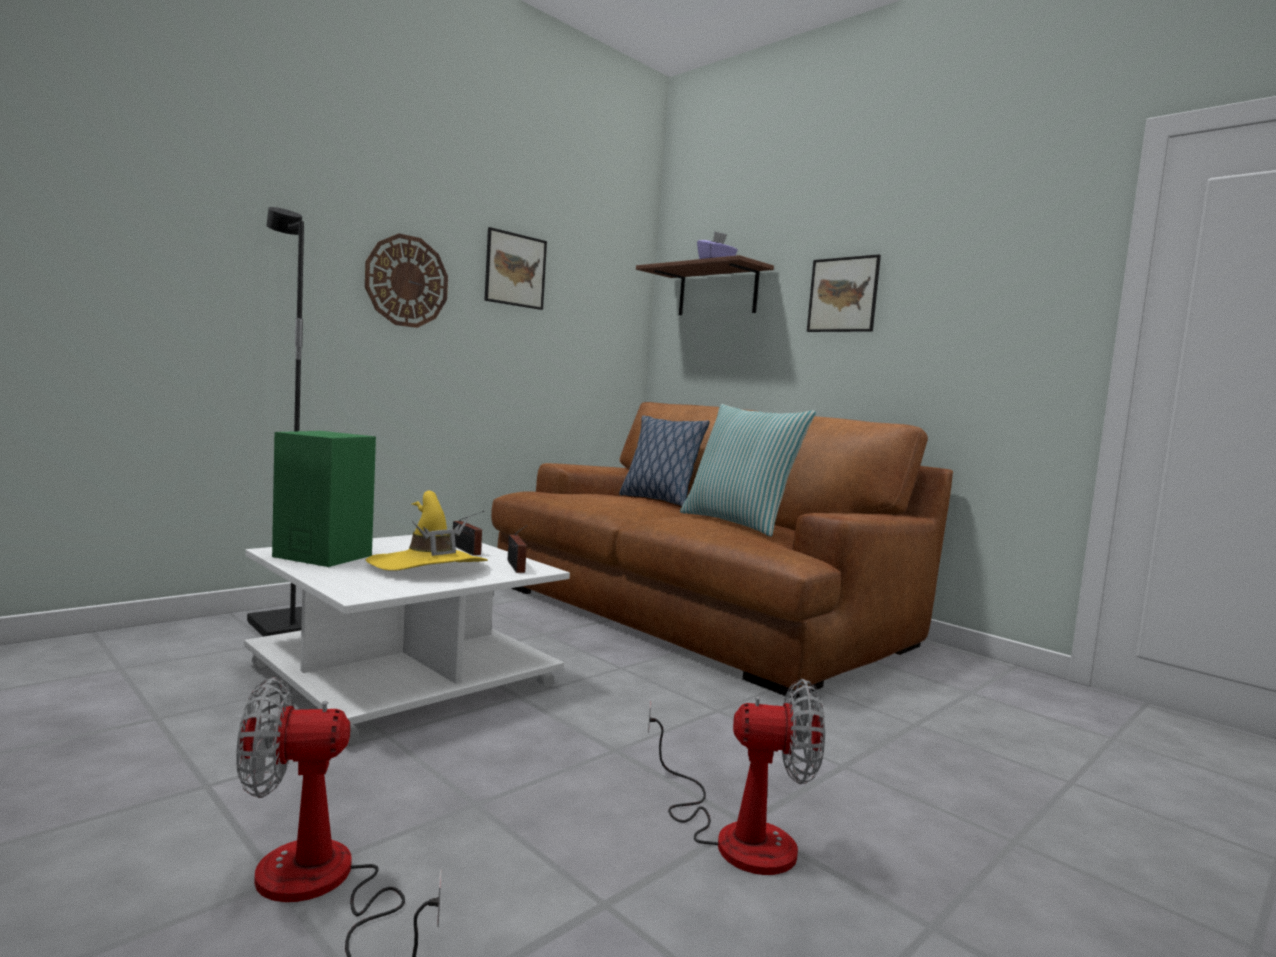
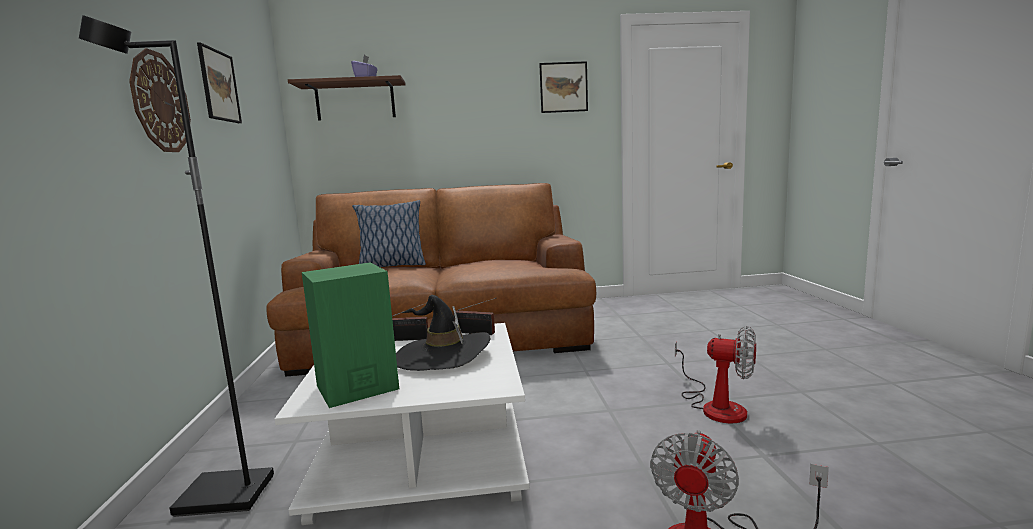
camera: 50 degrees left, 5 degrees up
yellow hat [366,491,488,571] -> black hat [396,295,490,371]
fan [648,679,825,875] -> fan turned 75 degrees clockwise [675,326,756,424]
pillow [680,404,816,537] -> none
picture [807,254,881,332] -> picture moved to [539,61,588,113]

